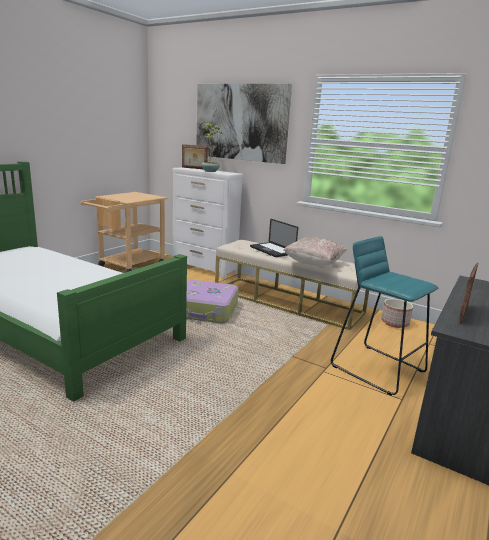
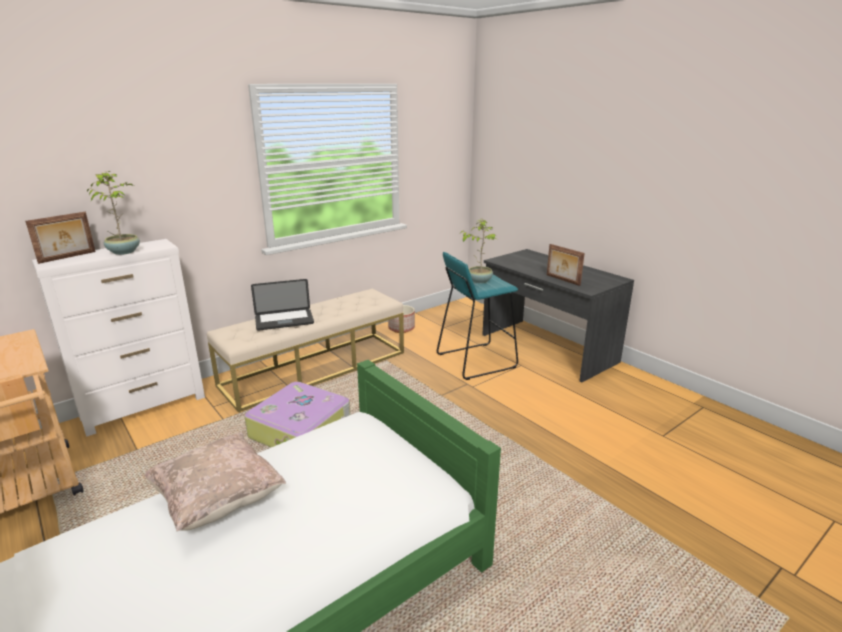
camera: 70 degrees left, 5 degrees up
picture [196,84,292,164] -> none
beige pillow [283,237,347,266] -> beige pillow moved to [145,432,286,531]
none -> potted plant [460,218,497,283]

